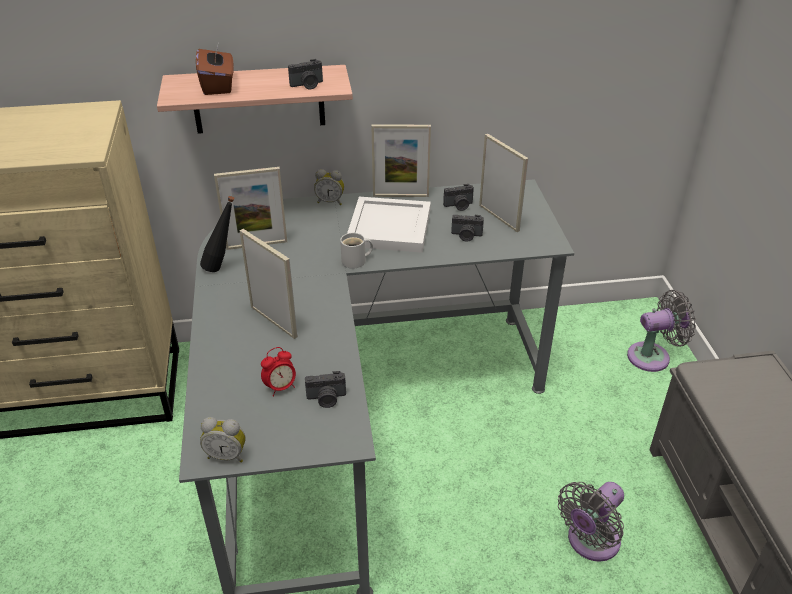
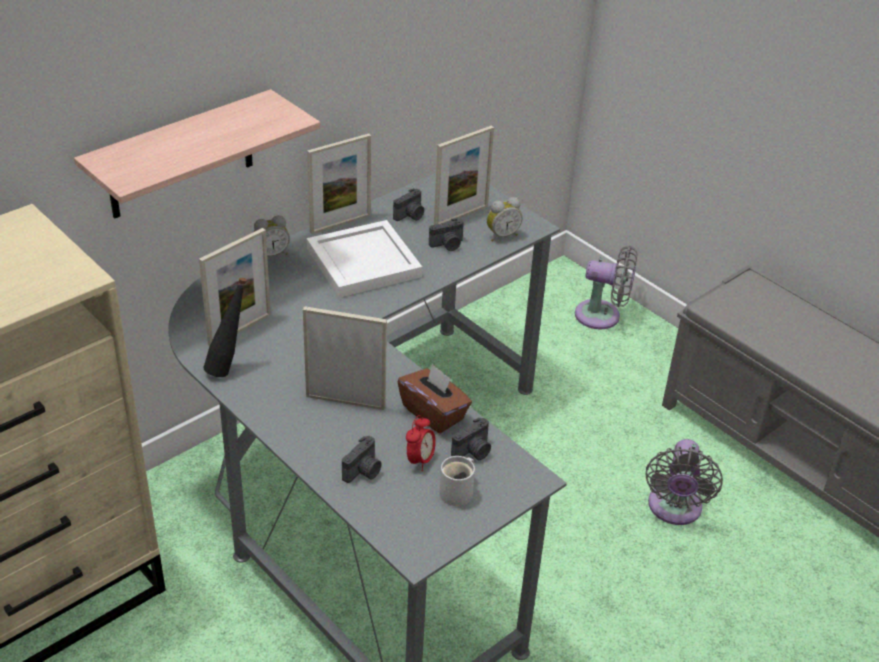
camera: 35 degrees left, 0 degrees up
brown tissue box [196,41,234,95] -> brown tissue box moved to [397,363,472,433]
alarm clock [200,417,246,463] -> alarm clock moved to [487,197,522,242]
camera [288,59,323,89] -> camera moved to [342,436,381,483]
white mug [340,233,373,269] -> white mug moved to [439,456,475,506]
picture frame [479,134,528,232] -> picture frame turned 120 degrees clockwise [434,126,494,225]
grey fan [627,290,696,372] -> grey fan turned 60 degrees clockwise [575,246,637,329]

